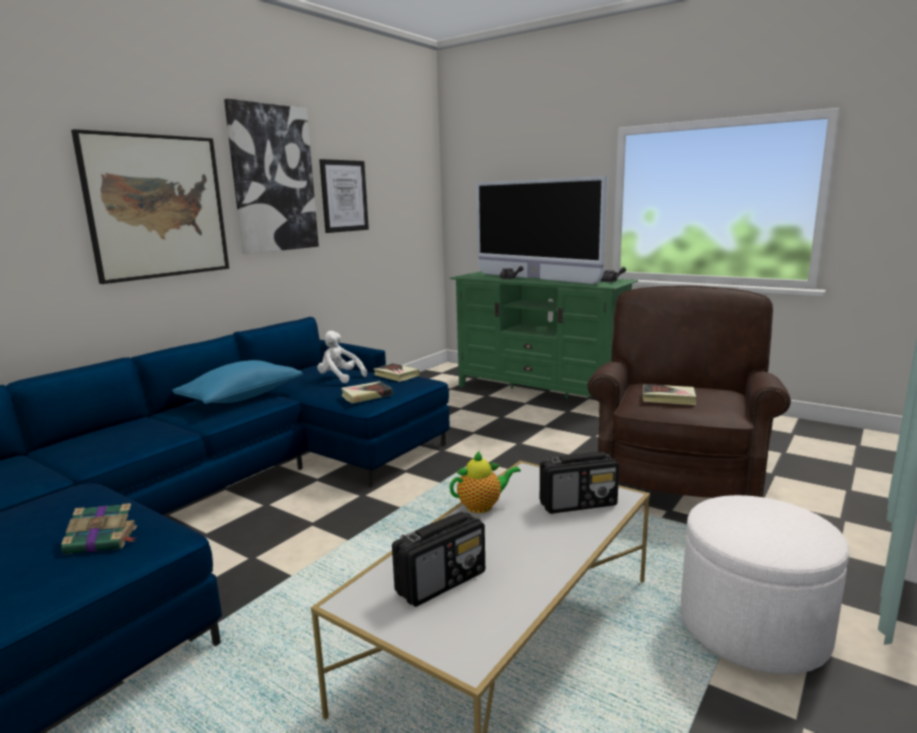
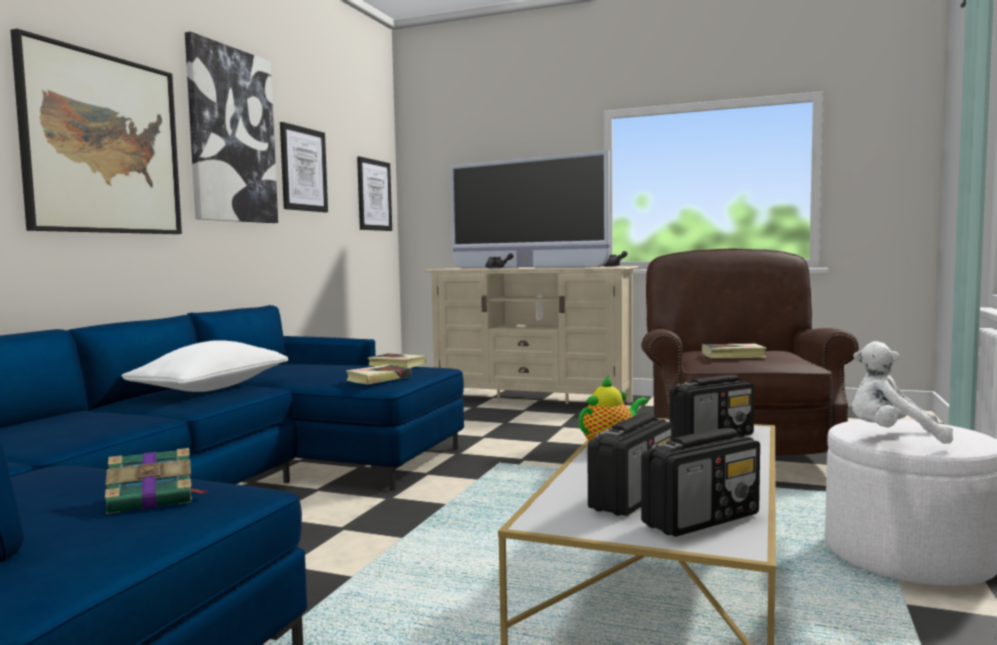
camera: 15 degrees left, 10 degrees down
blue pillow [172,360,303,404] -> white pillow [122,340,288,392]
white plush toy [317,331,367,383] -> white plush toy moved to [852,341,953,444]
green tv stand [450,271,638,398] -> beige tv stand [424,266,639,404]
none -> picture [357,156,392,231]
none -> radio [641,428,760,537]

